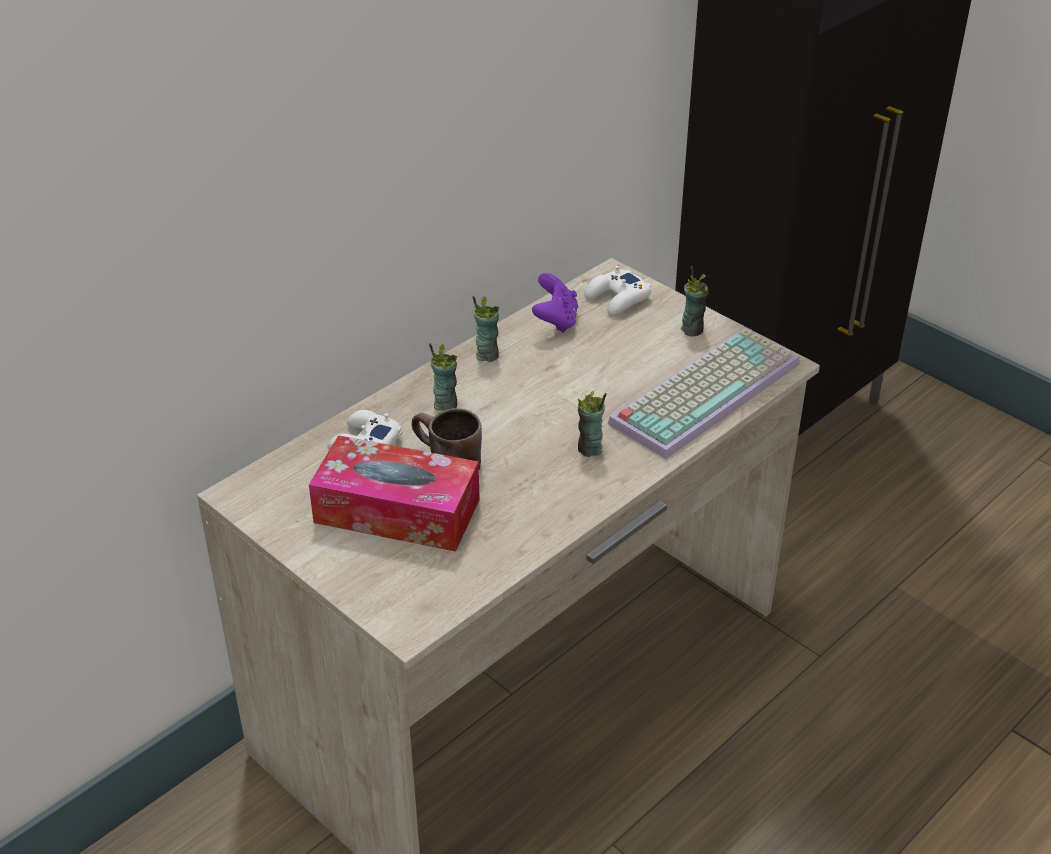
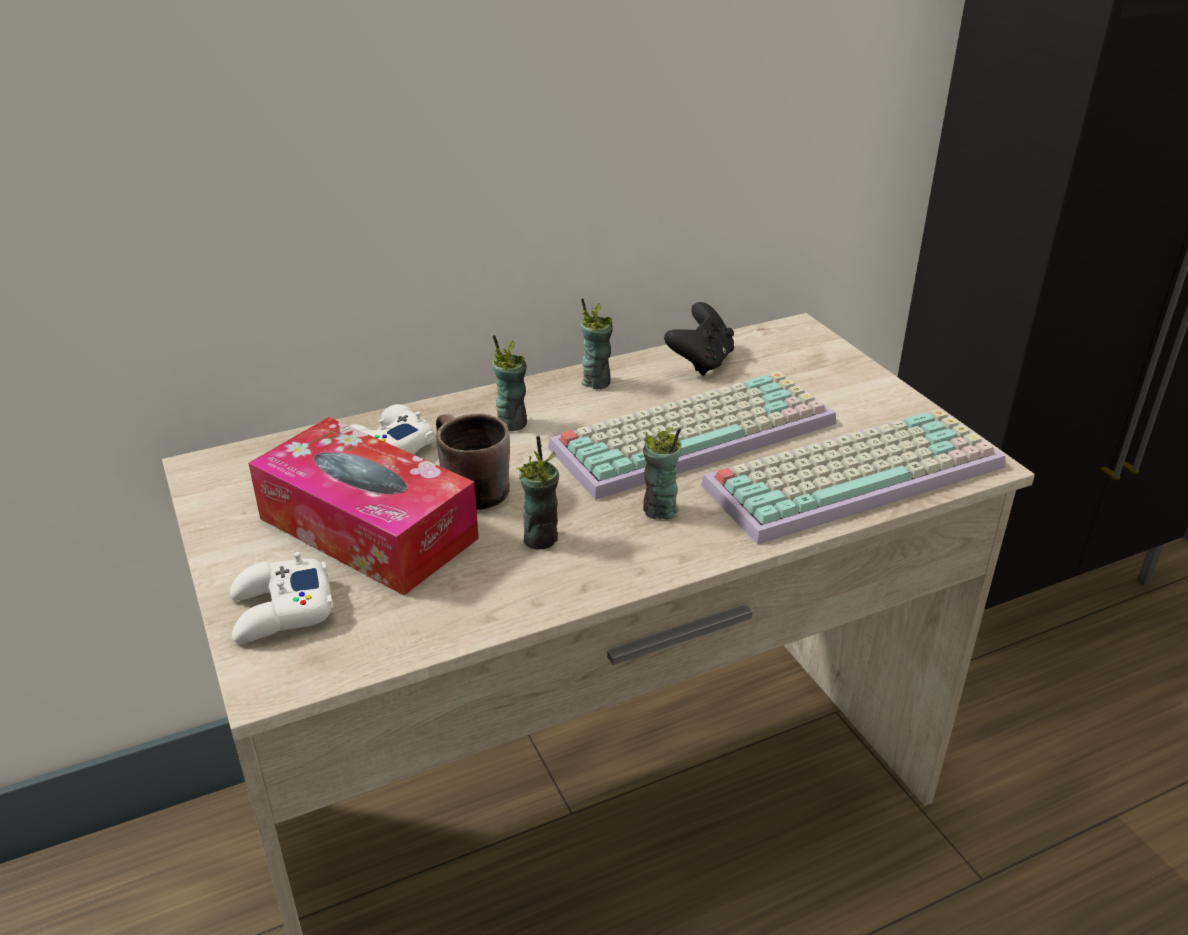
camera: 20 degrees right, 5 degrees down
purple game controller [532,273,578,333] -> black game controller [664,302,734,376]
white game controller [584,265,651,316] -> white game controller moved to [230,551,334,643]
cup [681,266,709,336] -> cup moved to [516,436,559,550]
none -> keyboard [548,372,836,500]

